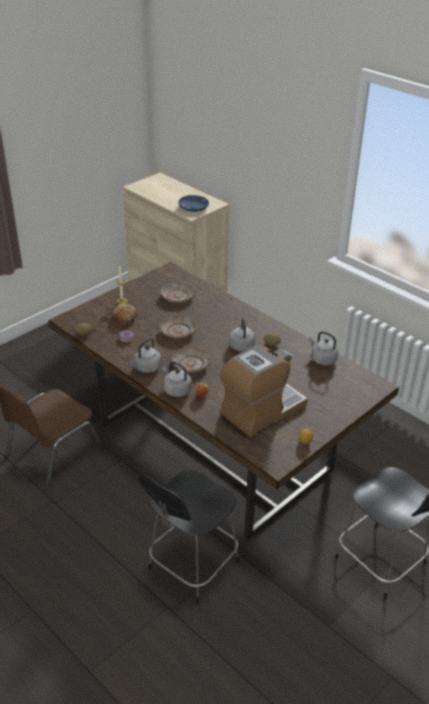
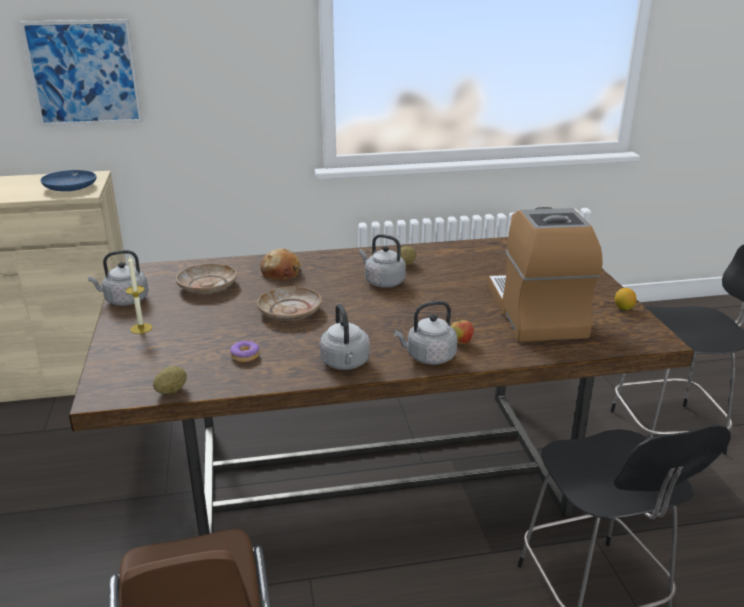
camera: 55 degrees left, 10 degrees down
bread [113,304,137,324] -> bread moved to [260,248,303,280]
beige plate [172,347,211,373] -> none
grey kettle [309,331,338,365] -> grey kettle moved to [88,250,149,306]
none -> picture [19,19,143,127]

